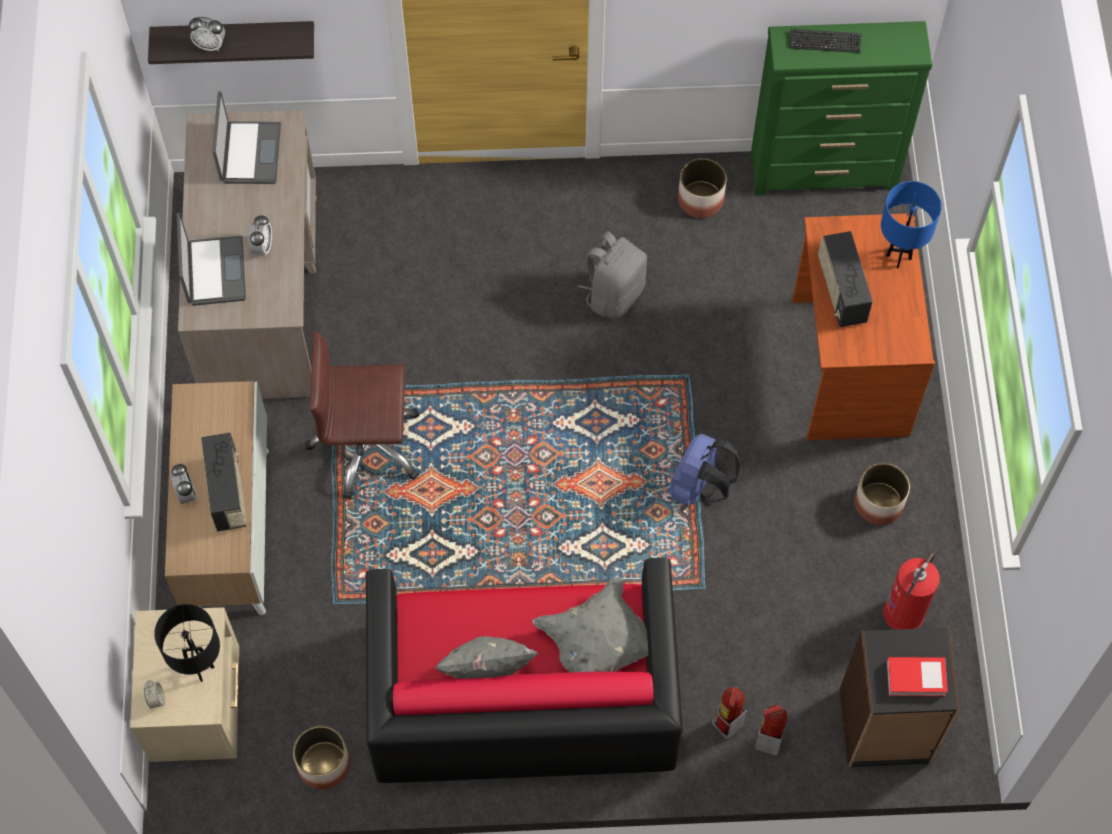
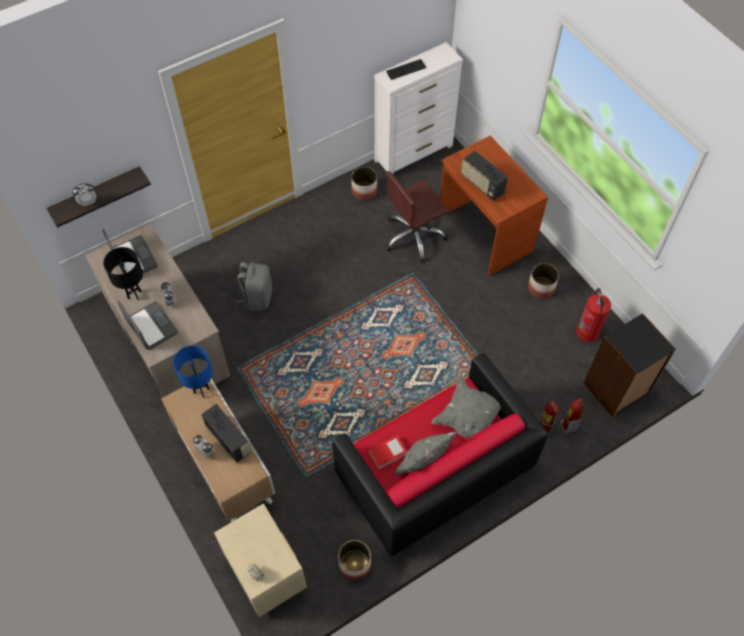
camera: 30 degrees left, 5 degrees down
black table lamp [154,604,220,682] -> black table lamp moved to [103,247,143,301]
brown office chair [305,331,420,499] -> brown office chair moved to [385,171,449,263]
grey backpack [578,231,647,319] -> grey backpack moved to [236,262,272,311]
blue backpack [669,434,741,506] -> none
green dresser [751,21,932,195] -> white dresser [374,42,463,174]
blue table lamp [881,181,942,268] -> blue table lamp moved to [173,346,213,398]
book [887,657,948,696] -> book moved to [369,435,408,469]

